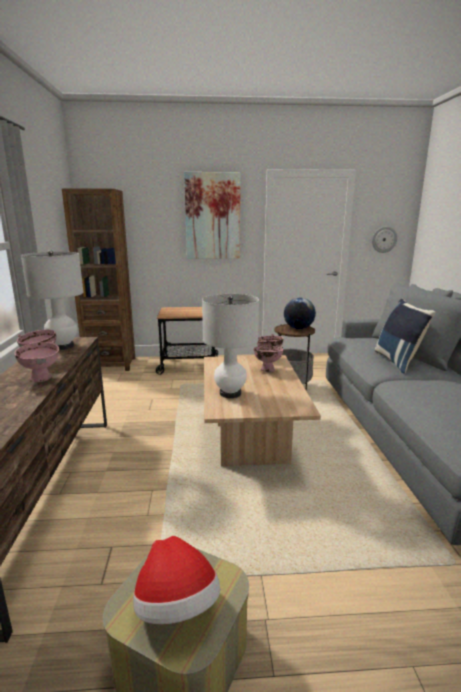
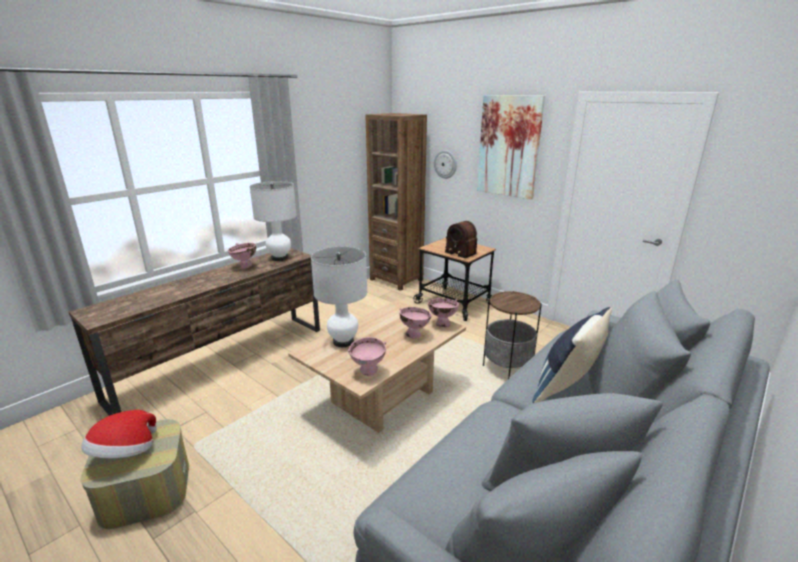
camera: 45 degrees right, 5 degrees up
pink bowl [14,341,59,382] -> pink bowl moved to [348,337,386,376]
globe [284,298,316,329] -> none
wall clock [372,226,397,253] -> wall clock moved to [434,150,457,179]
none -> radio [445,221,477,258]

